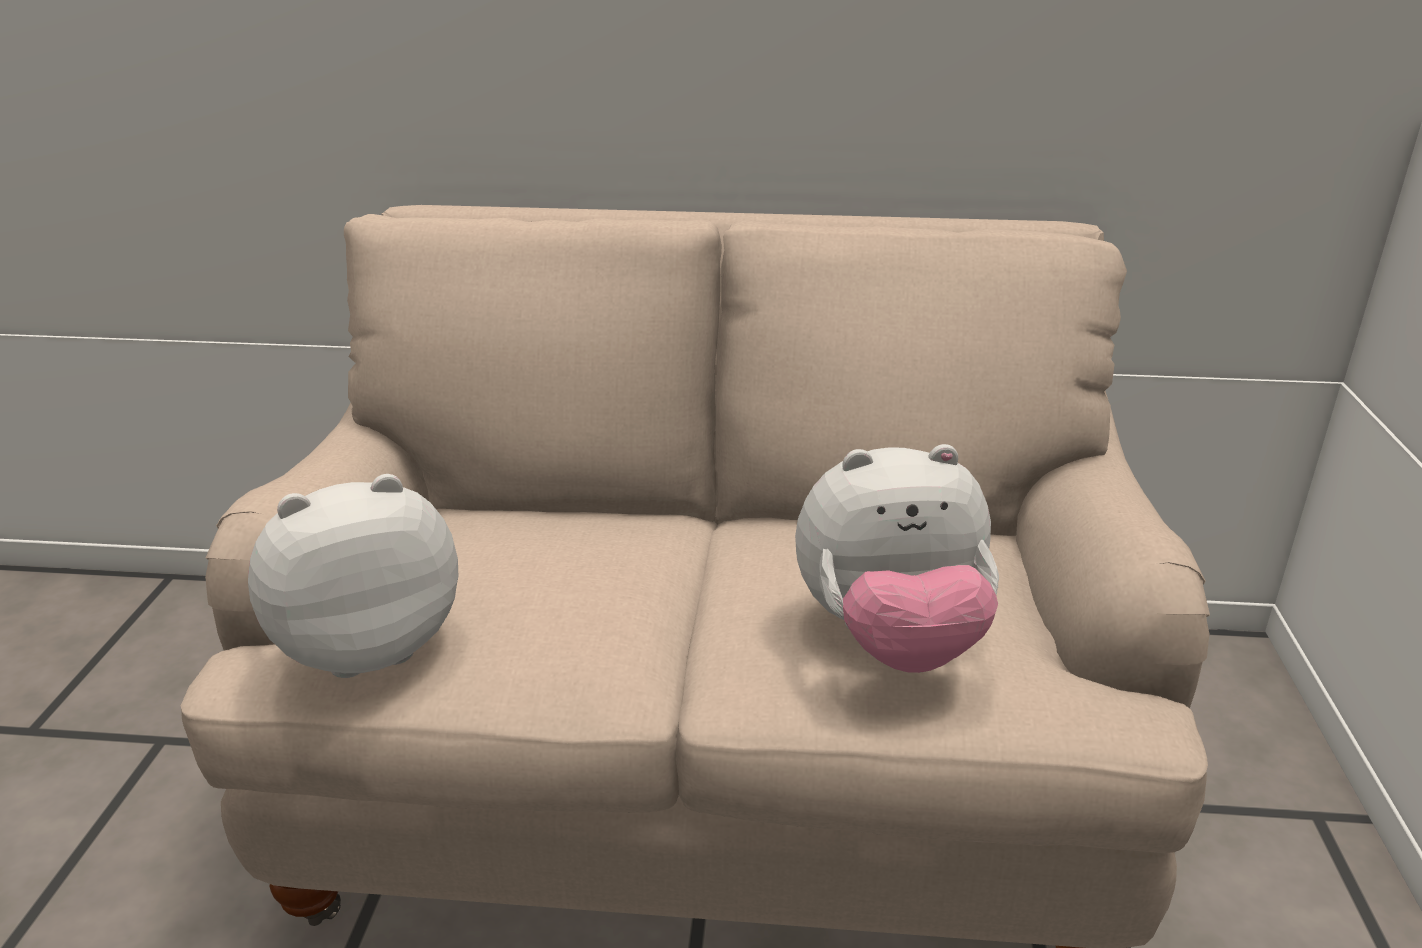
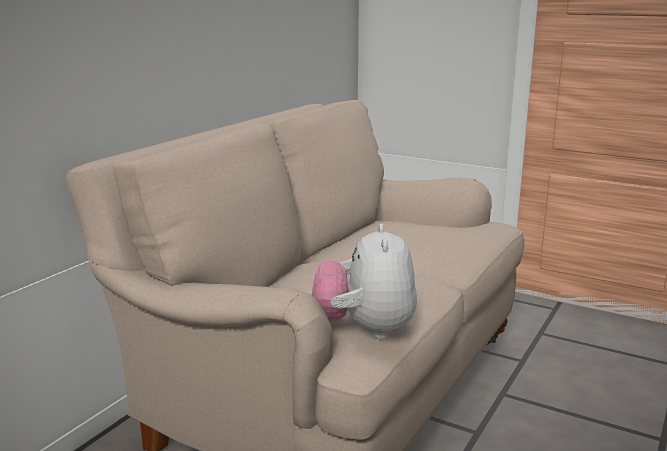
camera: 65 degrees left, 10 degrees down
plush toy [795,444,999,673] -> none

